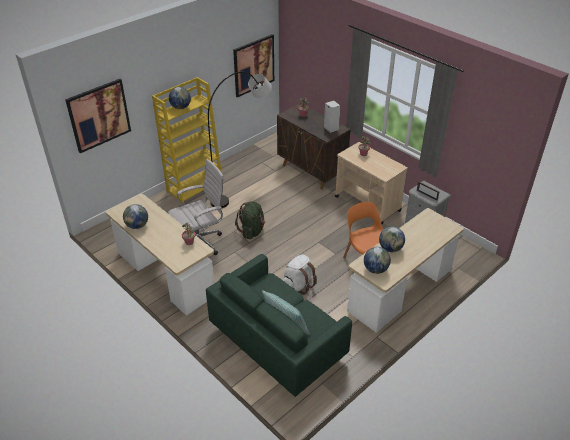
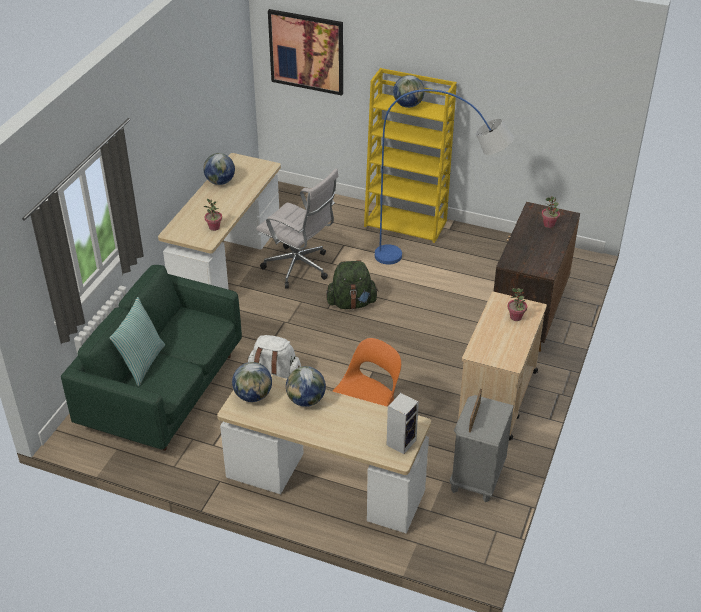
camera: 65 degrees right, 0 degrees up
grey floor lamp [208,72,272,208] -> blue floor lamp [375,89,514,265]
picture [233,34,274,97] -> none
speaker [324,101,341,133] -> speaker moved to [387,393,419,454]

